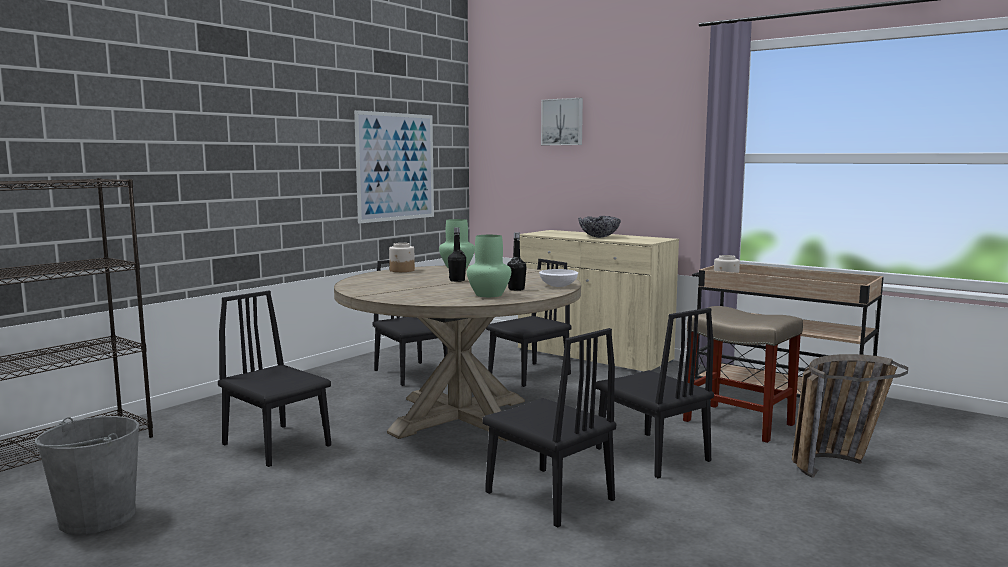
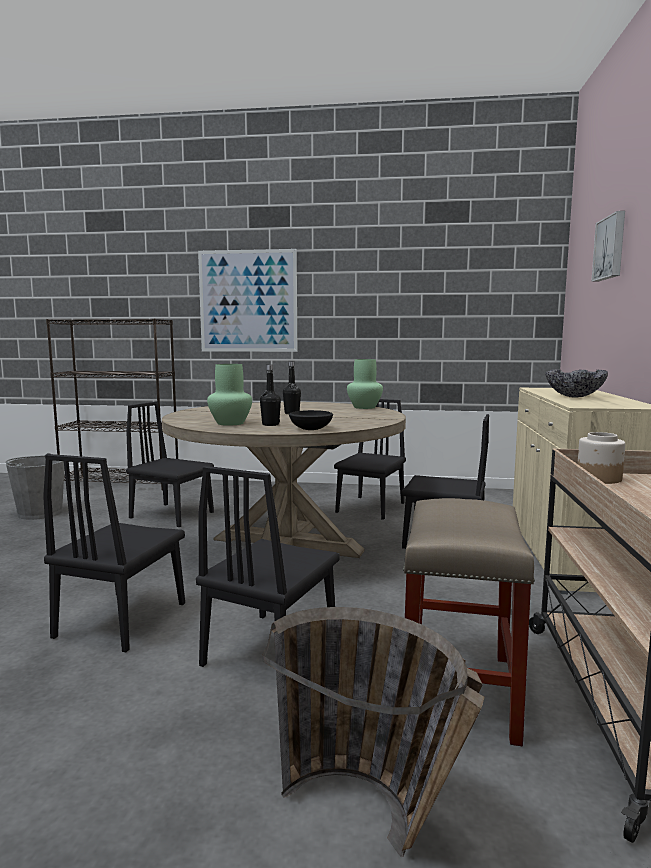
camera: 60 degrees right, 0 degrees up
black chair [218,291,331,467] -> black chair turned 75 degrees counterclockwise [126,401,214,527]
picture [354,110,434,223] -> picture moved to [198,249,297,352]
jar [389,243,415,272] -> none
white bowl [539,269,578,287] -> black bowl [289,410,333,430]

